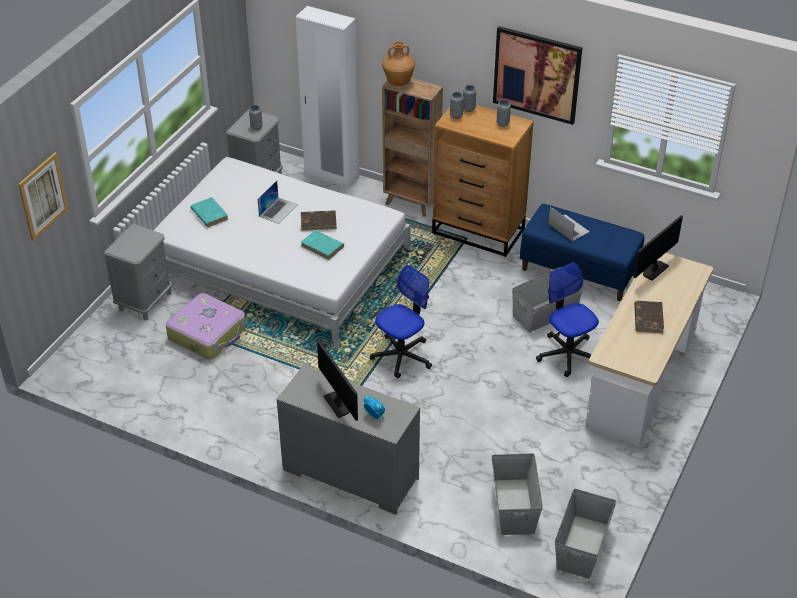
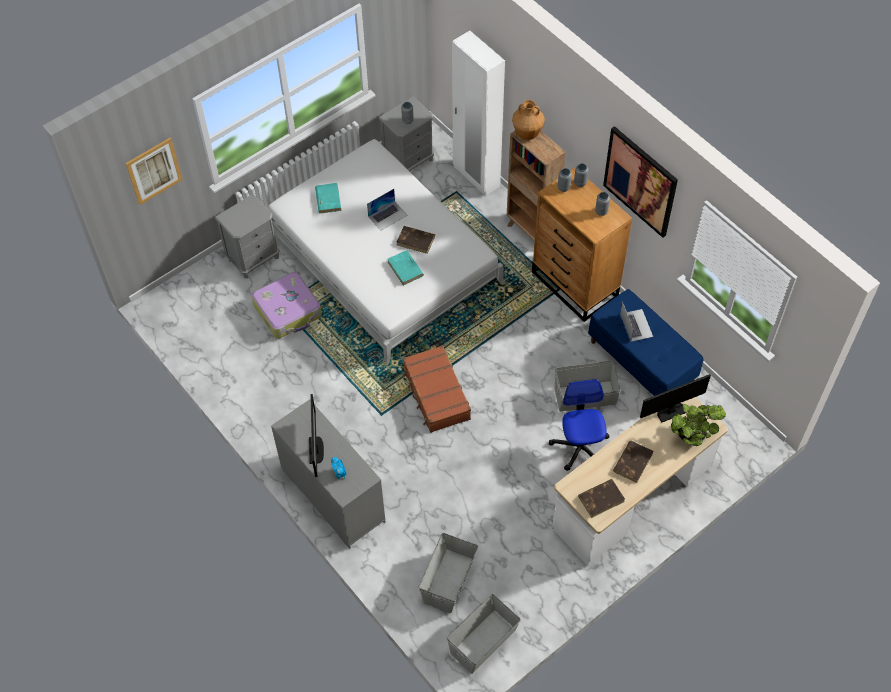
camera: 25 degrees right, 15 degrees up
office chair [370,265,432,378] -> brown suitcase [403,345,471,433]
none -> brown book [578,479,625,518]
none -> potted plant [671,404,726,446]

